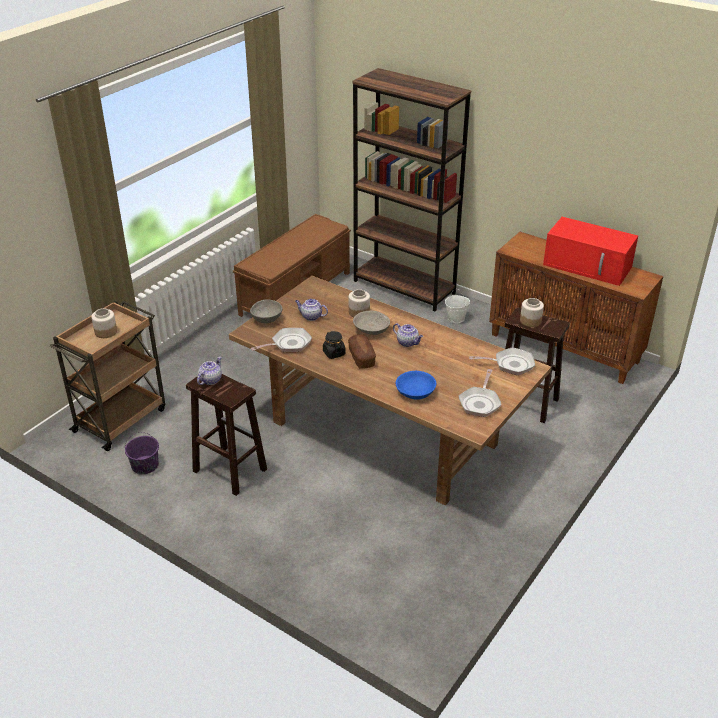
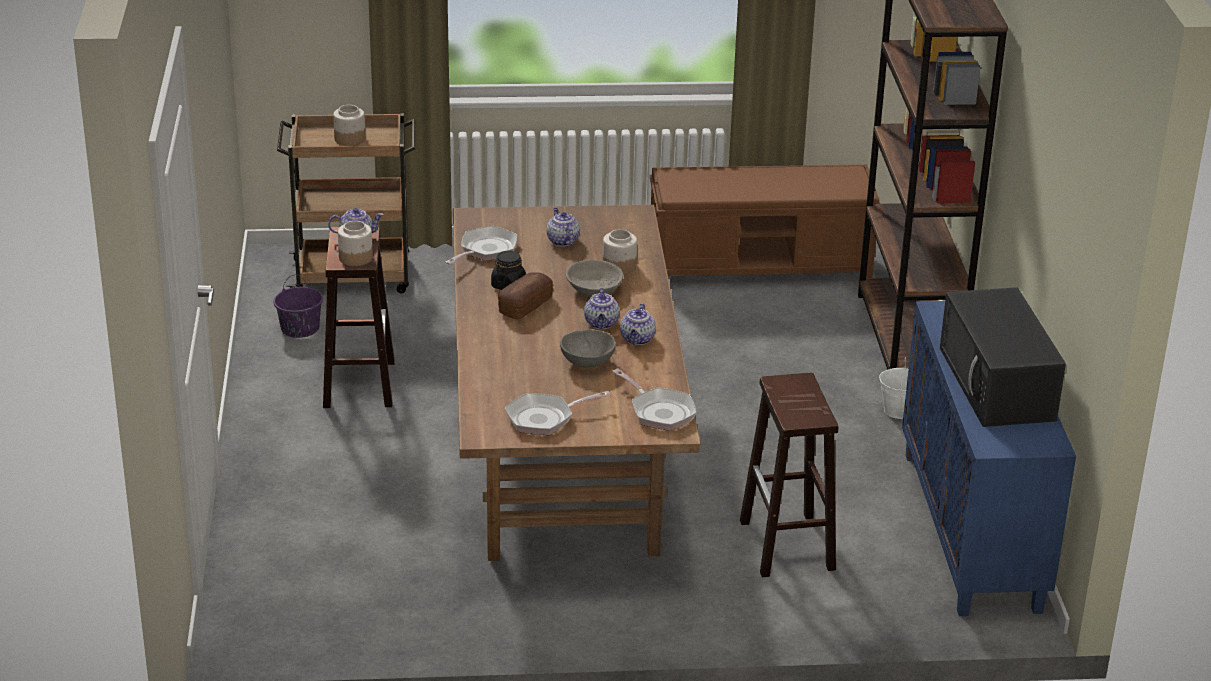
camera: 50 degrees right, 5 degrees down
grey bowl [250,299,282,323] -> grey bowl moved to [560,329,616,368]
frying pan [250,328,312,352] -> frying pan turned 75 degrees counterclockwise [445,226,517,265]
blue bowl [396,371,436,400] -> none
brown cabinet [489,232,663,384] -> blue cabinet [902,301,1076,616]
jar [520,298,544,327] -> jar moved to [338,221,373,266]
red microwave [543,217,638,286] -> black microwave [940,287,1066,427]
none -> teapot [620,303,656,345]

